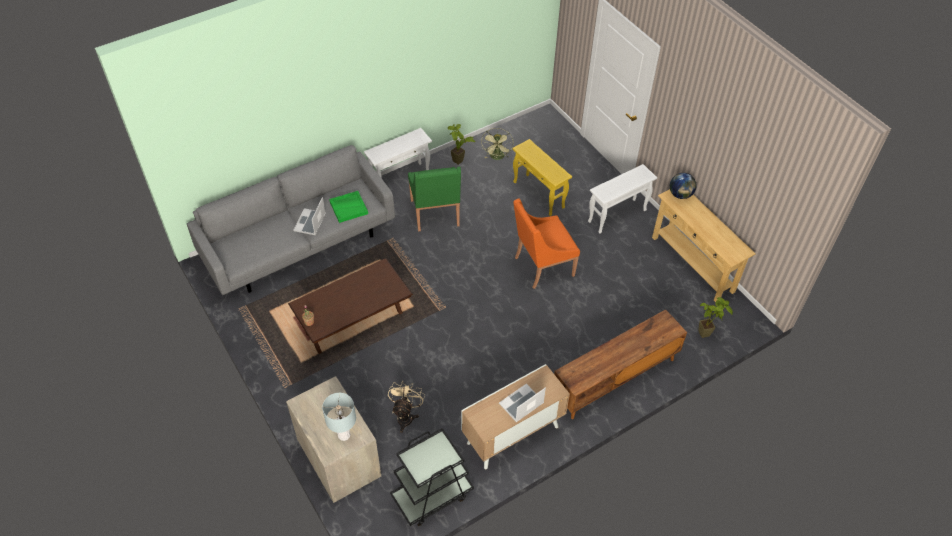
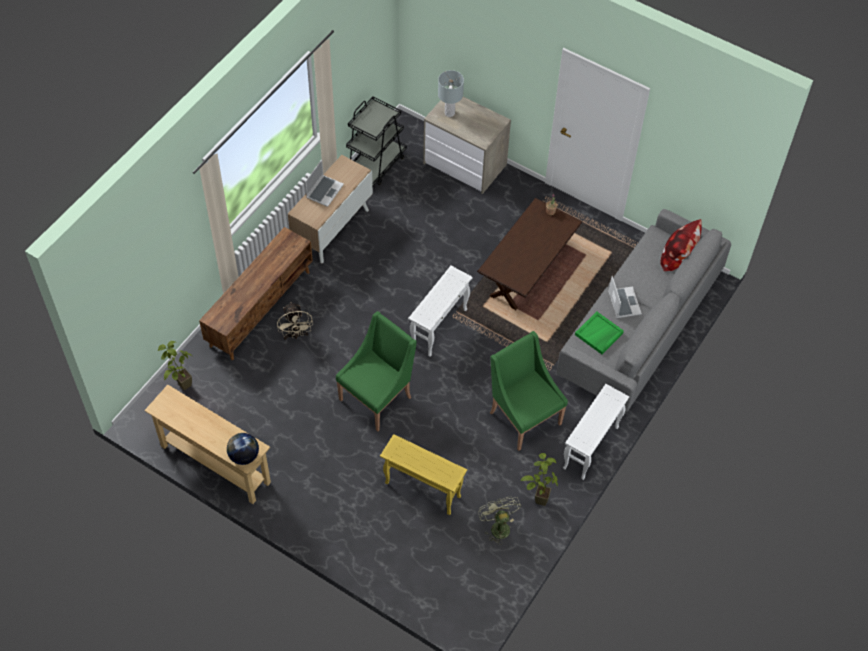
camera: 155 degrees right, 5 degrees up
beige fan [388,382,425,433] -> beige fan moved to [277,302,313,340]
orange armchair [513,199,580,289] -> green armchair [336,311,417,431]
white side table [588,164,657,234] -> white side table moved to [408,266,472,357]
none -> pillow [660,219,702,271]

